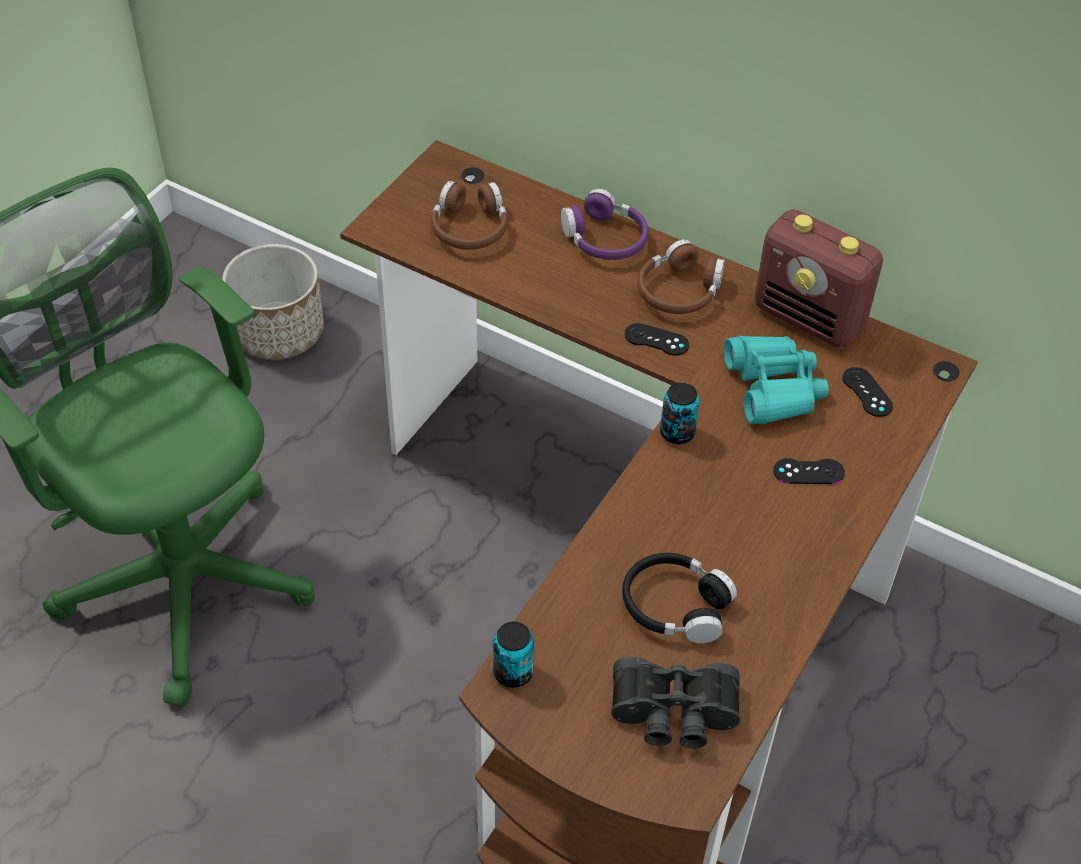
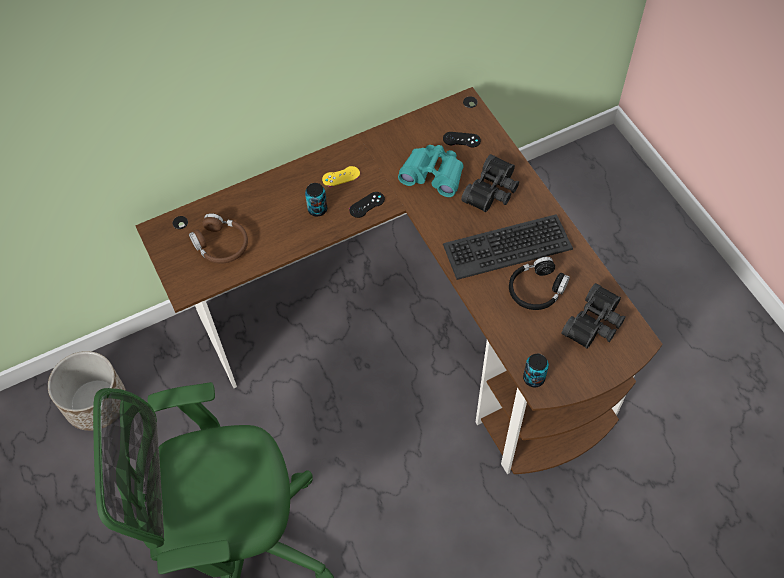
camera: 55 degrees left, 10 degrees up
purple headphones [561,189,649,260] -> none
brown headphones [637,239,725,314] -> yellow game controller [322,166,360,187]
can [660,383,700,444] -> can moved to [305,183,327,216]
radio [754,209,883,348] -> none
black game controller [773,458,845,484] -> black binoculars [461,154,519,212]
none -> keyboard [443,214,573,280]

